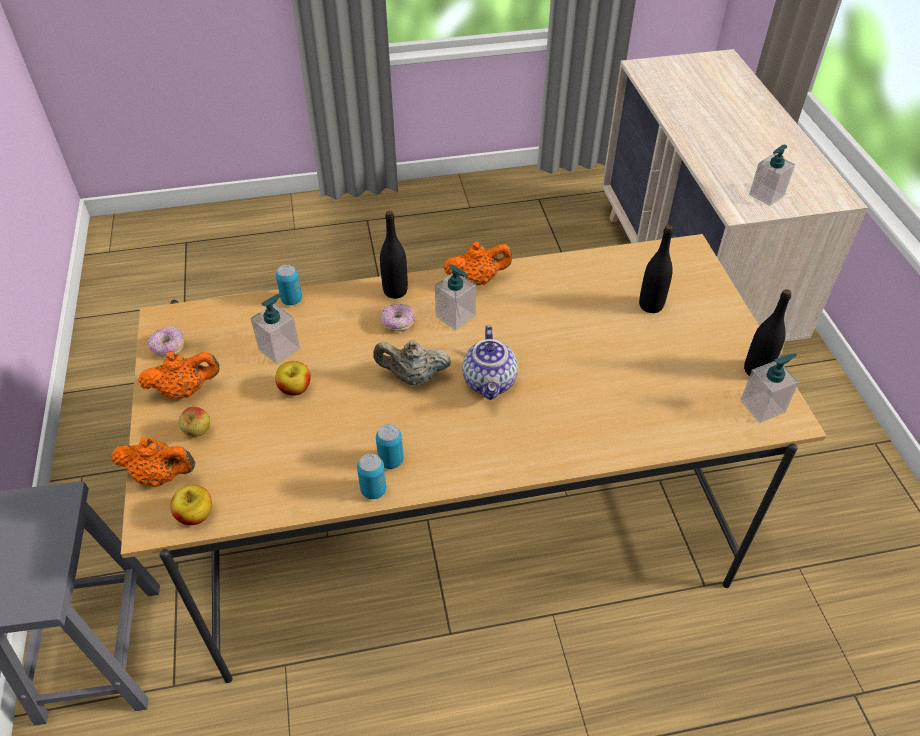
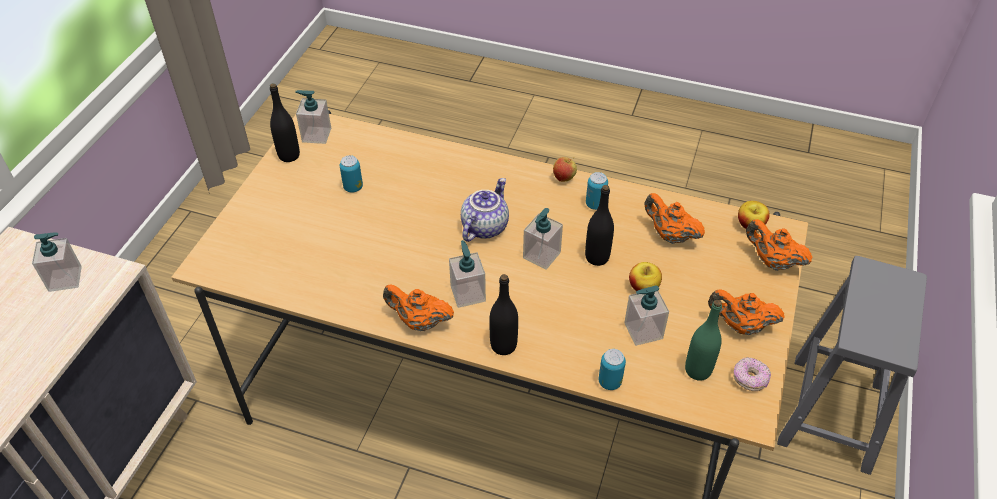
camera: 150 degrees left, 0 degrees up
apple [178,407,210,437] -> apple moved to [553,157,577,182]
can [357,454,386,499] -> can moved to [340,155,363,192]
beige teapot [373,340,451,385] -> soap dispenser [523,208,563,270]
donut [381,304,415,331] -> none
black bottle [639,225,673,313] -> black bottle moved to [585,185,614,266]
none -> orange teapot [644,193,705,244]
none -> green bottle [685,300,722,381]

